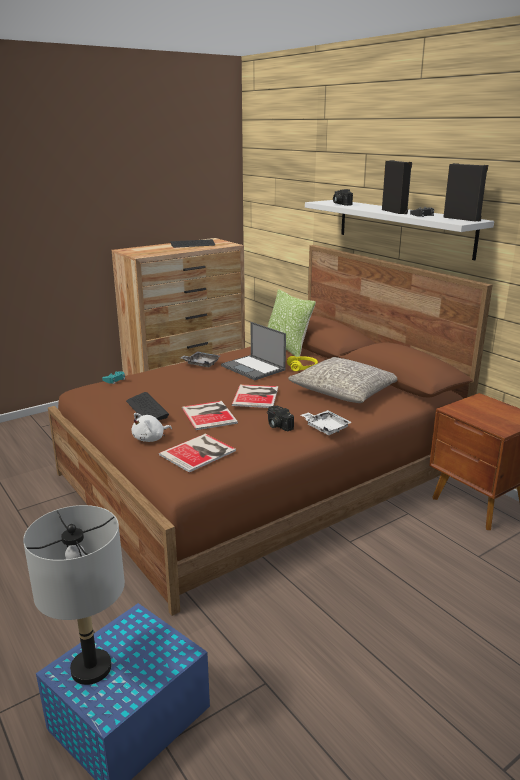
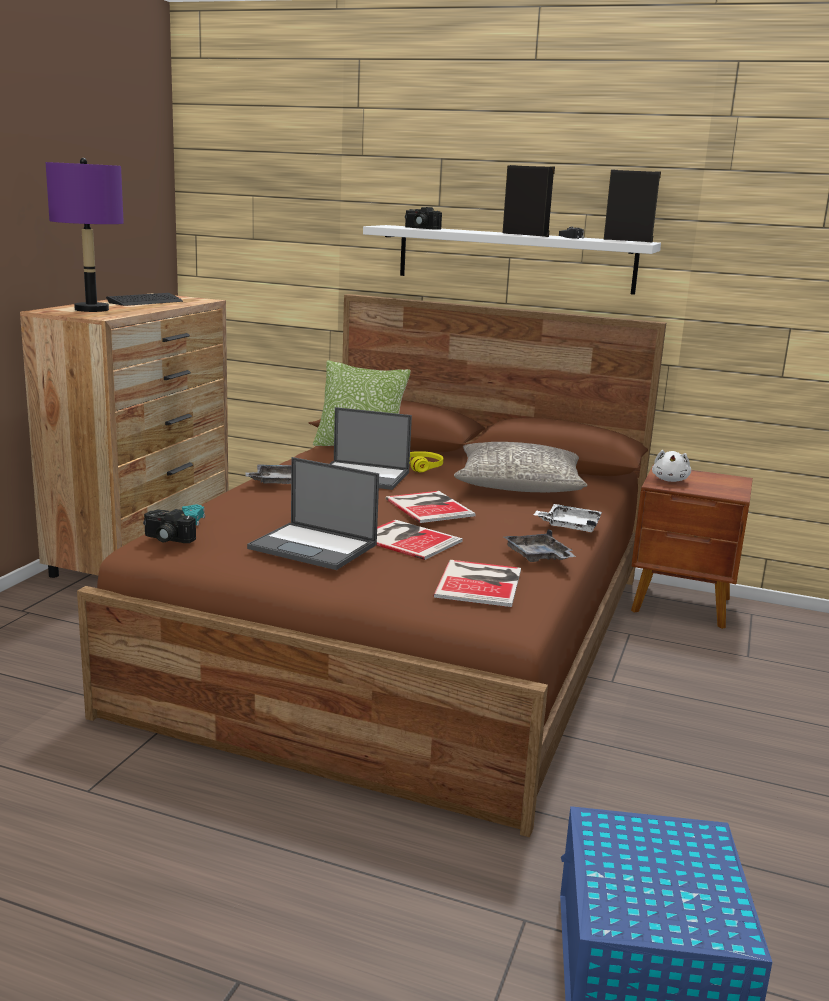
camera: 35 degrees left, 5 degrees down
grey table lamp [23,505,125,685] -> none
keyboard [126,392,169,420] -> laptop [247,457,379,570]
white plush toy [132,413,172,442] -> white plush toy moved to [652,450,691,482]
camera [267,406,294,431] -> camera moved to [143,509,196,543]
none -> purple table lamp [45,158,124,312]
none -> grey tray [504,529,576,562]

